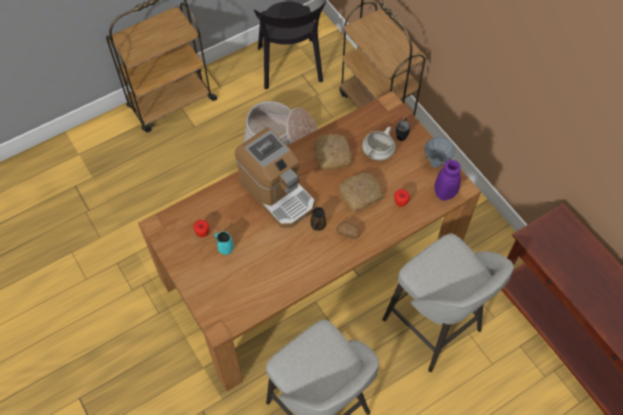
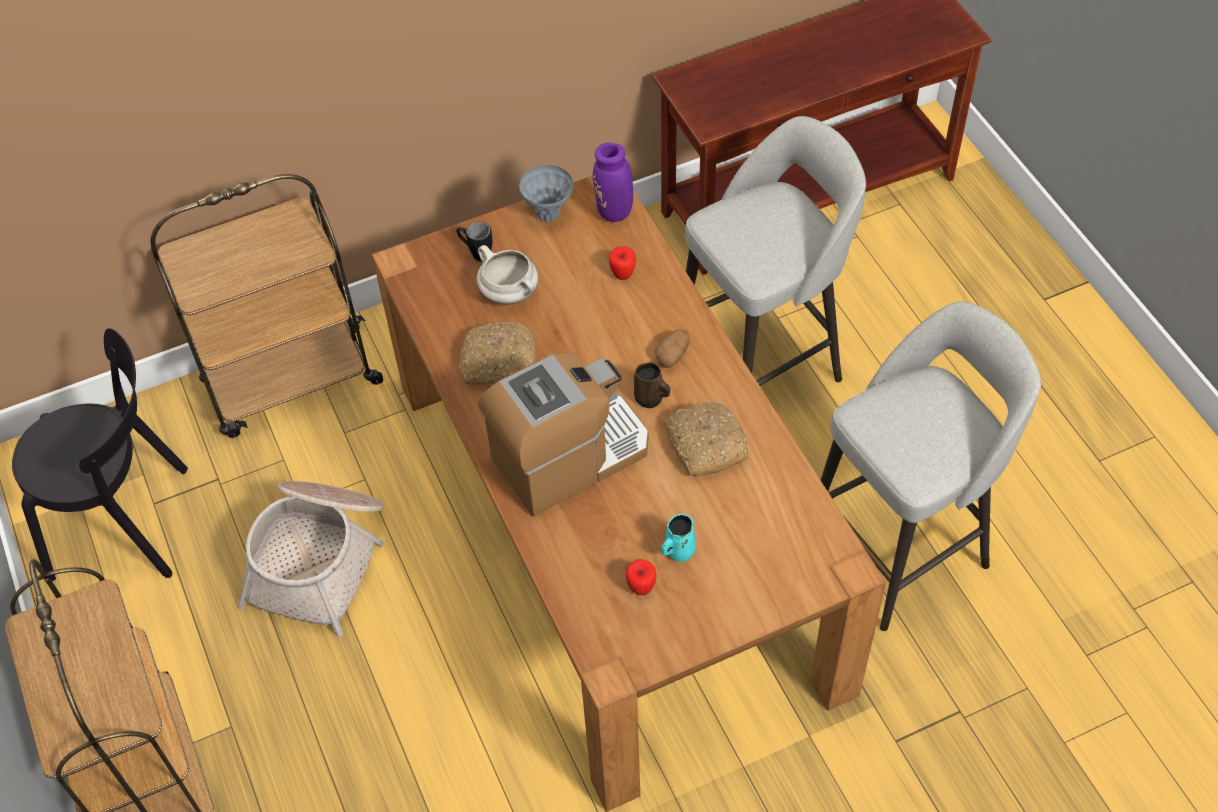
camera: 80 degrees left, 5 degrees down
bread [338,173,384,212] -> bread moved to [665,402,749,476]

